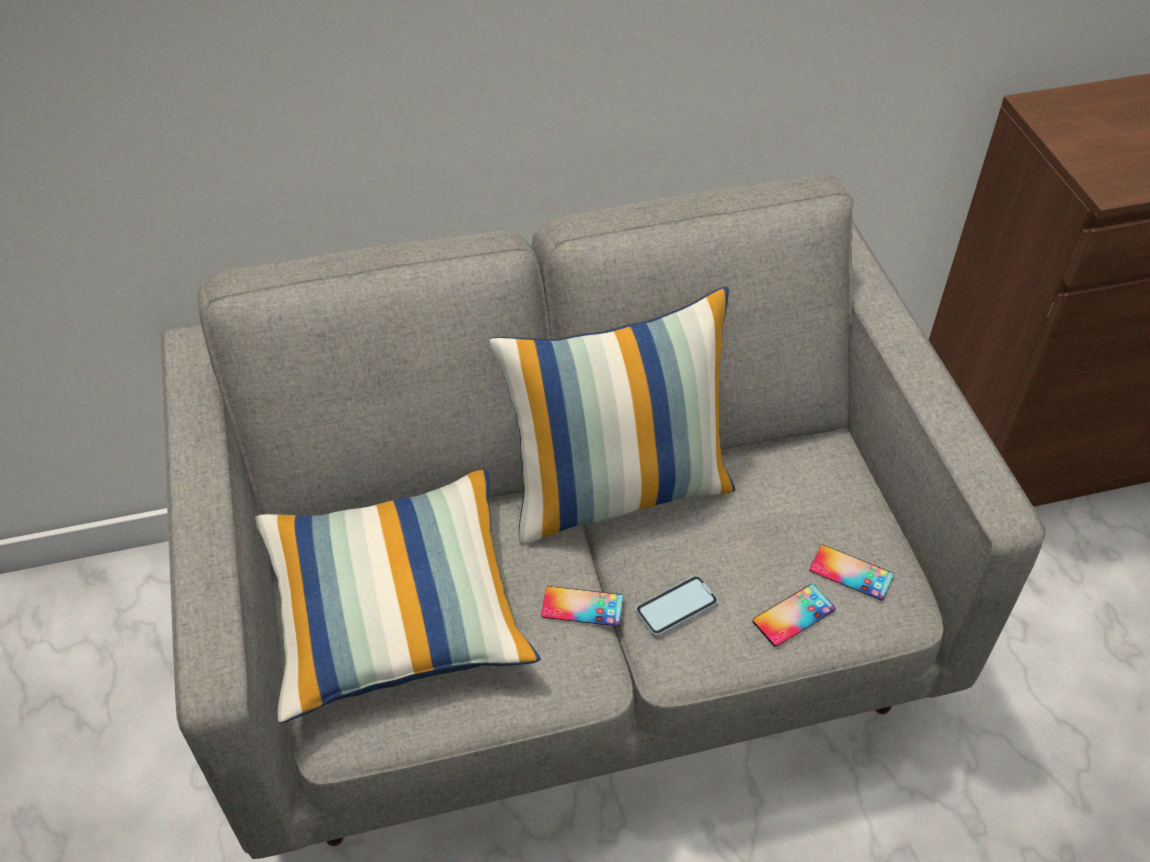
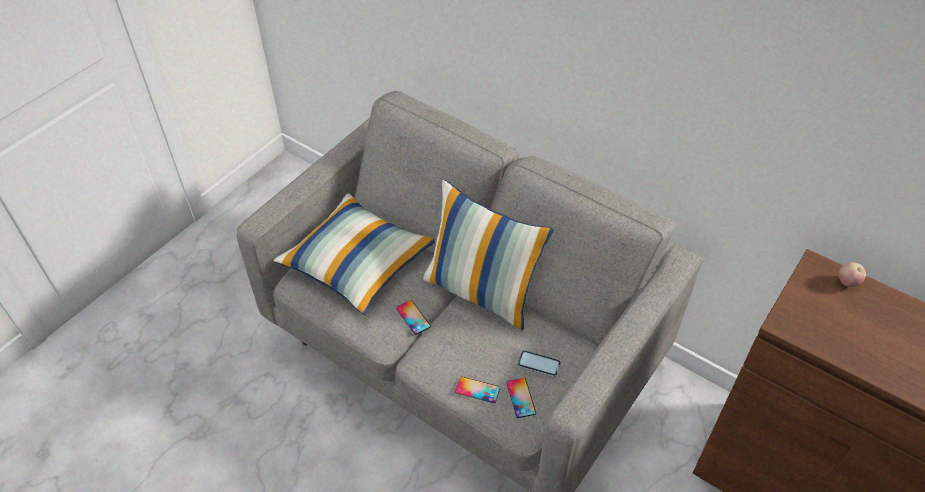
camera: 50 degrees right, 0 degrees up
phone [635,575,718,637] -> phone moved to [517,350,561,377]
none -> apple [838,262,866,287]

